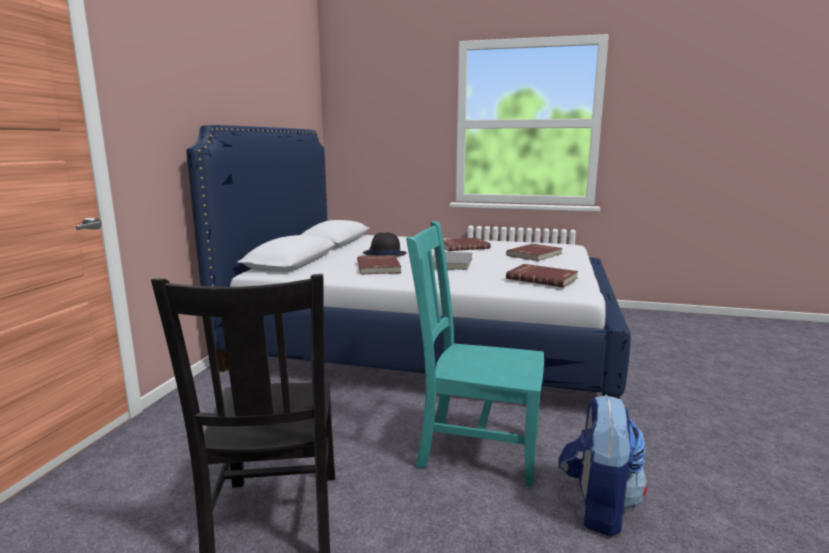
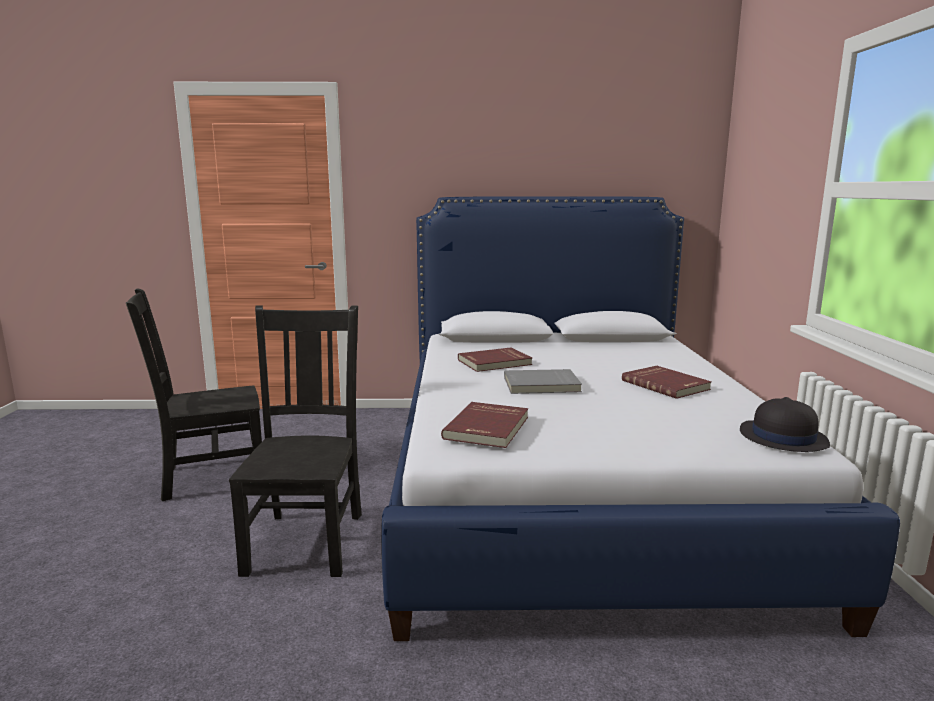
camera: 75 degrees right, 0 degrees up
black hat [362,232,407,257] -> black hat moved to [740,397,830,452]
turquoise chair [406,221,544,487] -> black chair [229,305,362,577]
red book [506,244,562,261] -> none
backpack [558,395,647,536] -> none

